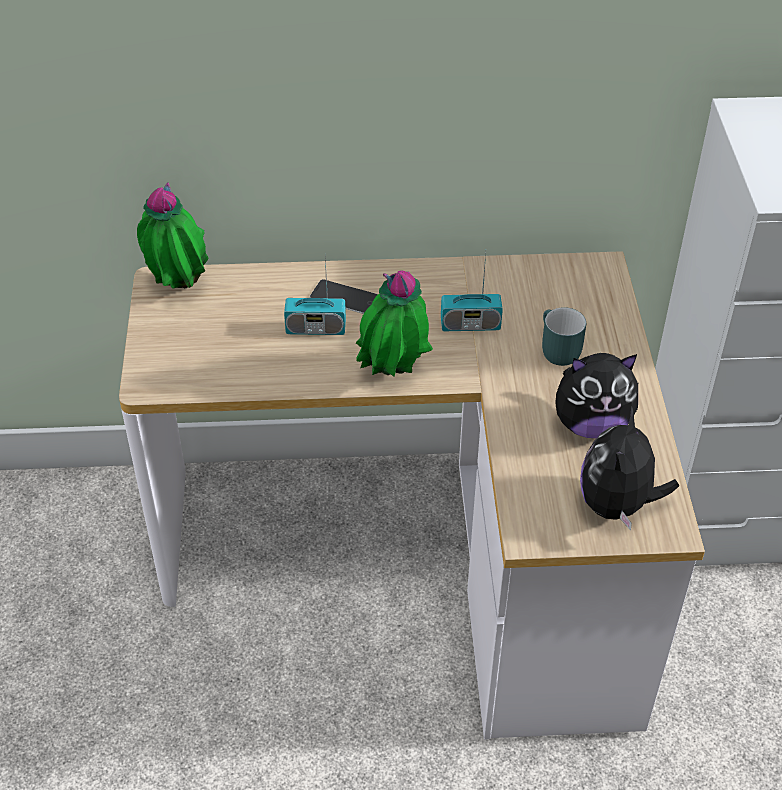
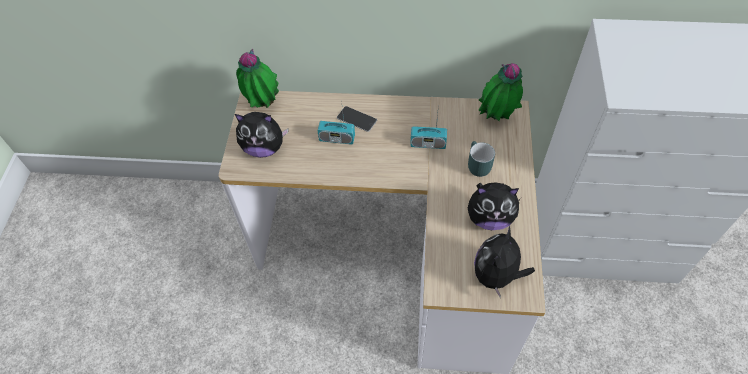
camera: 10 degrees right, 10 degrees up
potted plant [356,270,433,377] -> potted plant moved to [479,63,523,121]
none -> plush toy [235,112,289,158]

